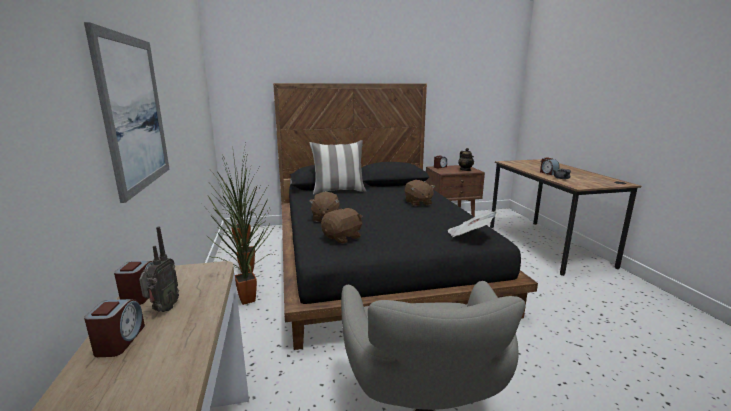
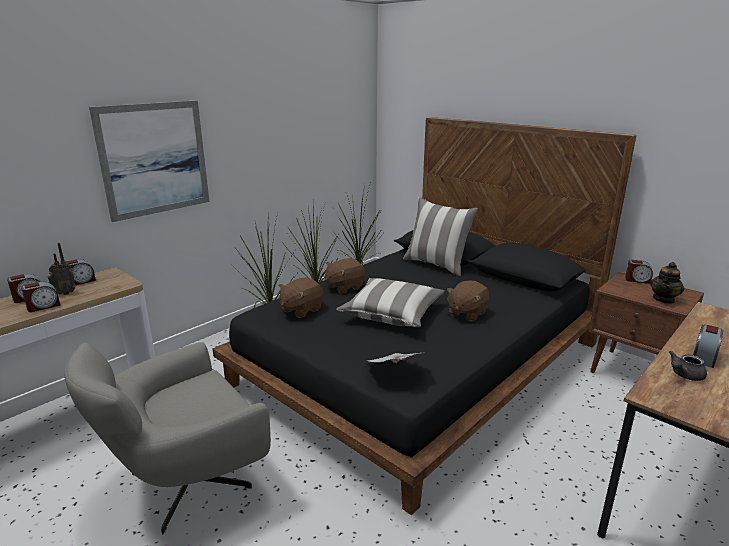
camera: 55 degrees right, 5 degrees up
brown plush toy [321,208,363,244] -> brown plush toy turned 120 degrees clockwise [278,277,323,318]
none -> alarm clock [21,281,60,312]
none -> pillow [336,278,445,327]

